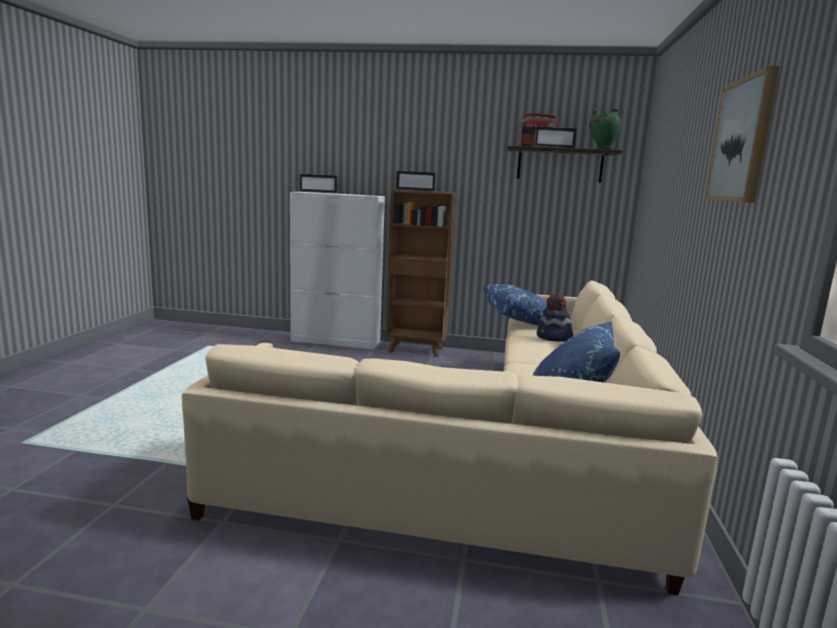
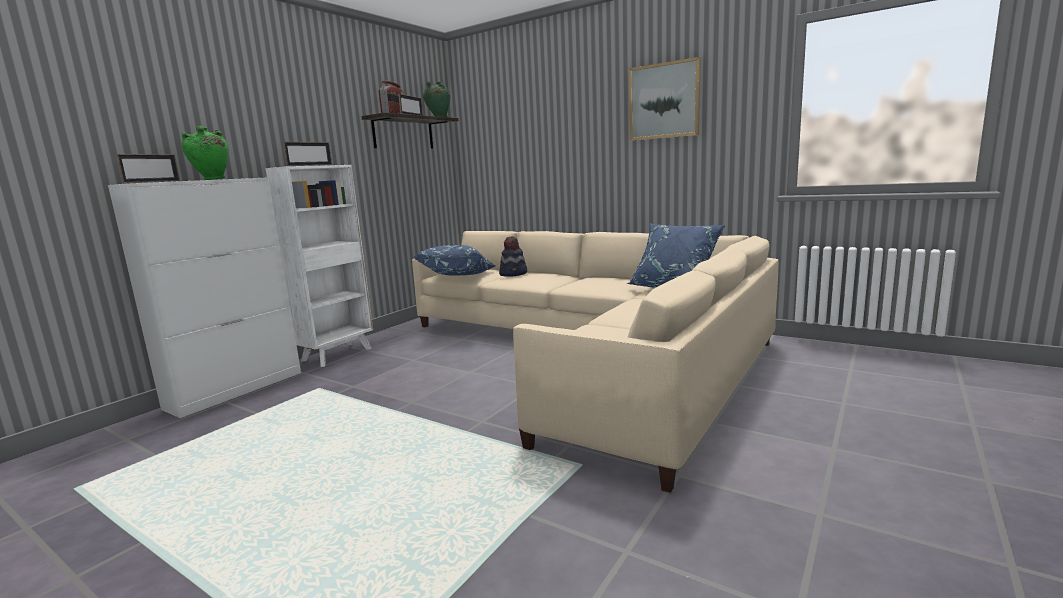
camera: 65 degrees left, 0 degrees up
brown bookcase [386,190,456,357] -> white bookcase [265,165,373,367]
none -> green vase [182,126,229,180]

